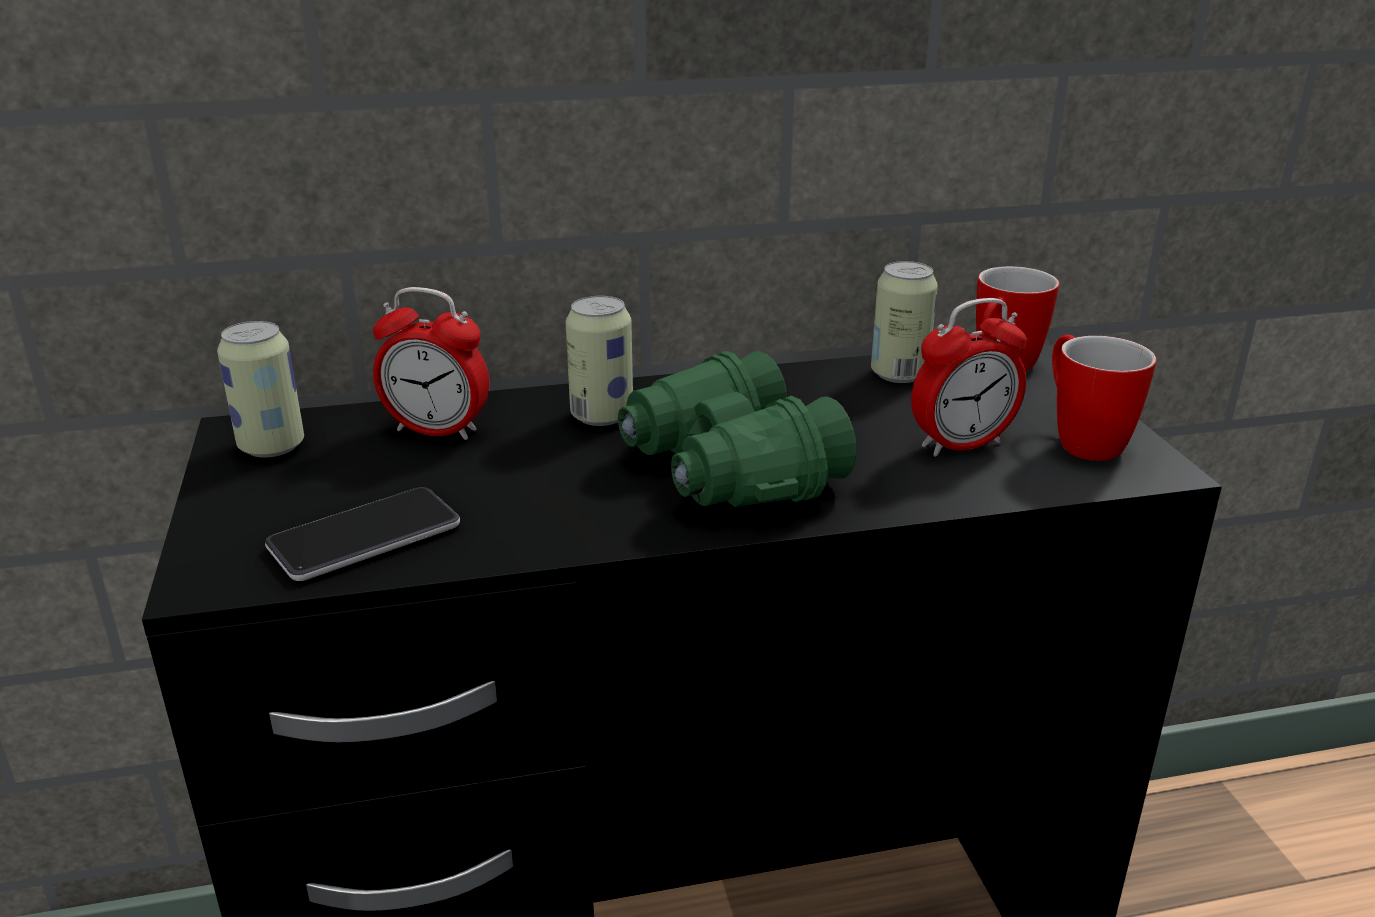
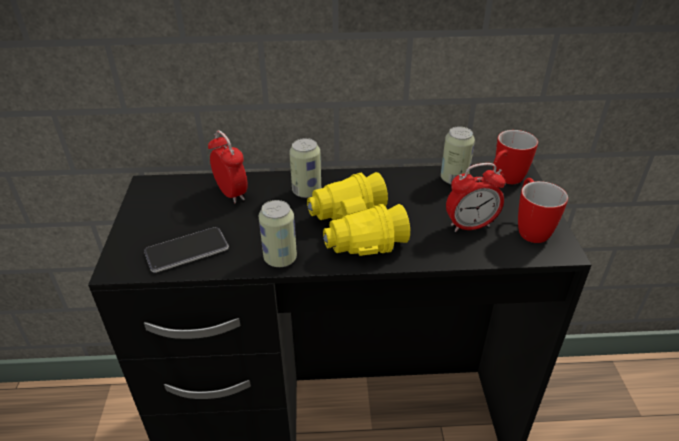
camera: 10 degrees right, 10 degrees up
can [217,321,304,458] -> can moved to [258,200,297,267]
alarm clock [373,287,489,440] -> alarm clock turned 150 degrees counterclockwise [208,130,248,204]
green binoculars [618,351,856,507] -> yellow binoculars [307,172,410,256]

